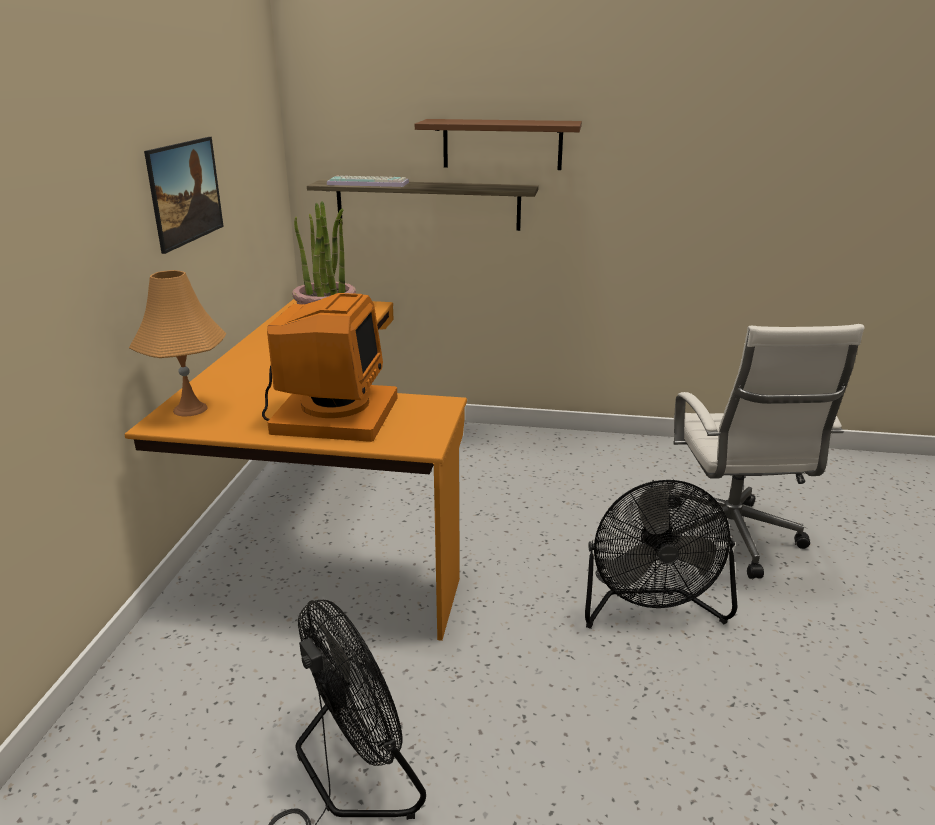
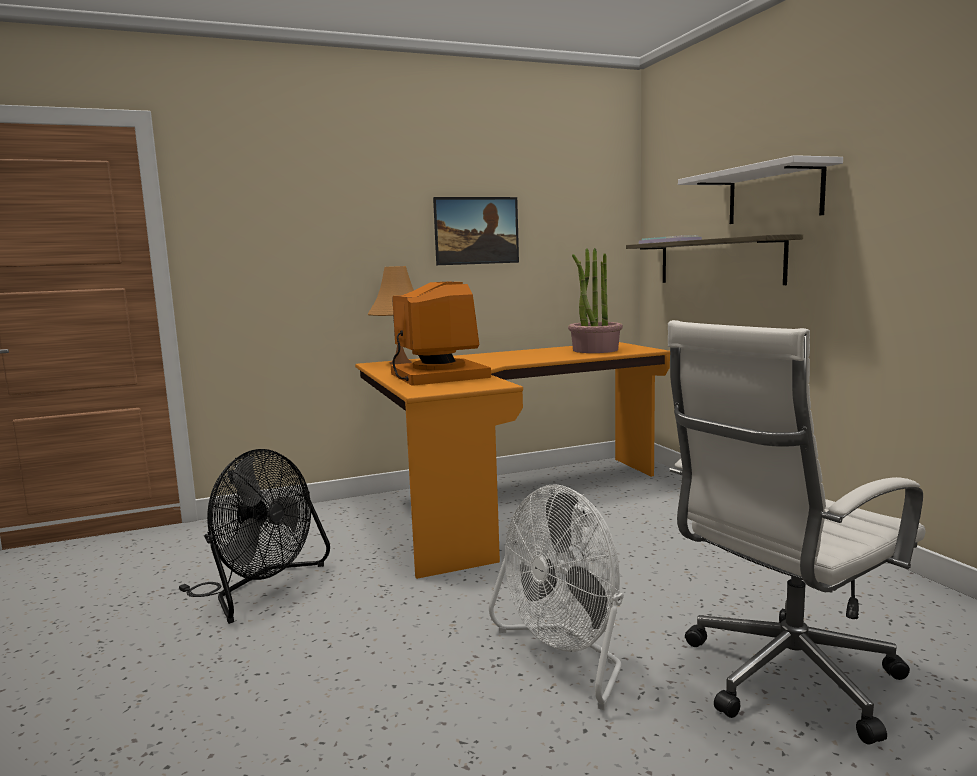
camera: 60 degrees right, 15 degrees down
monitor [262,293,398,442] -> monitor turned 90 degrees counterclockwise [391,282,491,386]
brown shelf [415,119,582,170] -> white shelf [678,155,843,224]
black fan [585,479,738,629] -> white fan [489,485,624,710]

